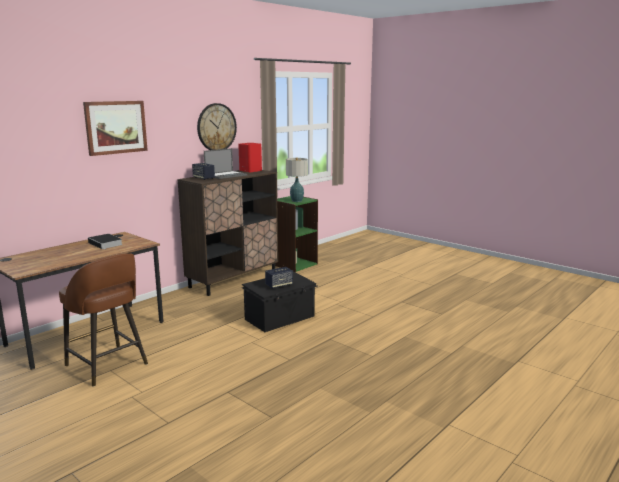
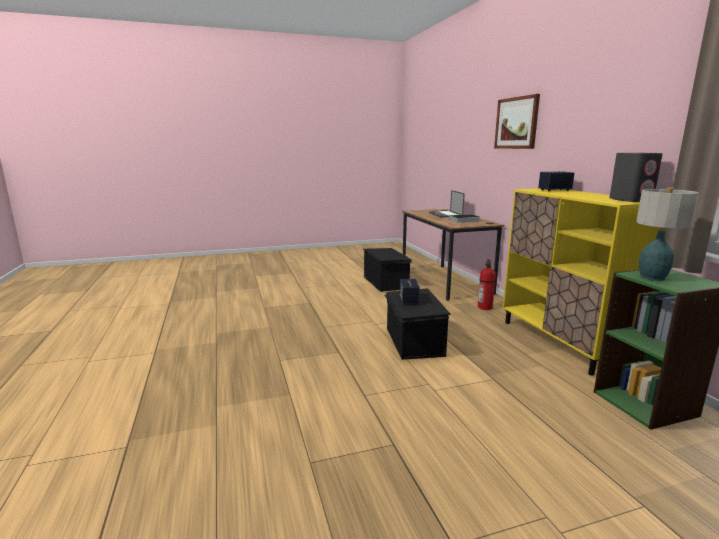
camera: 120 degrees right, 0 degrees up
brown stool [59,253,148,387] -> black storage box [363,248,413,292]
brown cabinet [178,170,278,296] -> yellow cabinet [503,188,660,376]
wall clock [197,103,237,150] -> none
laptop [204,148,247,179] -> laptop moved to [429,190,465,218]
red speaker [238,143,262,172] -> grey speaker [610,153,663,202]
none -> fire extinguisher [478,259,496,310]

